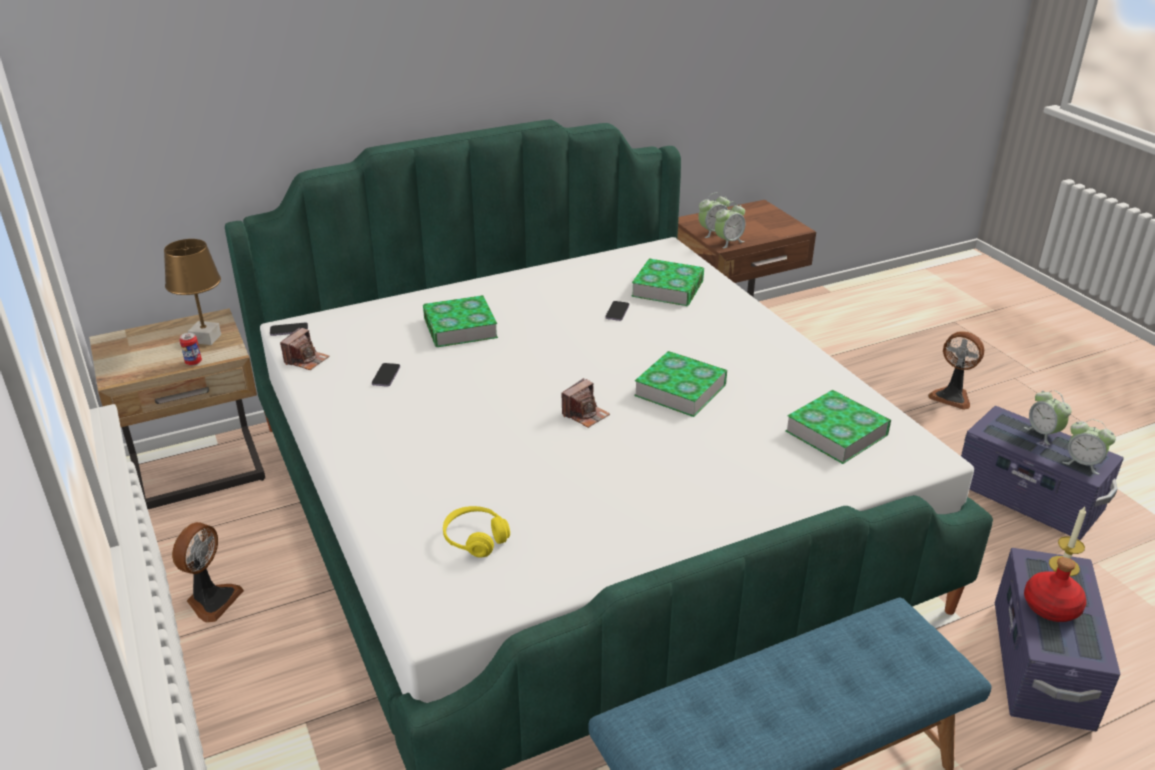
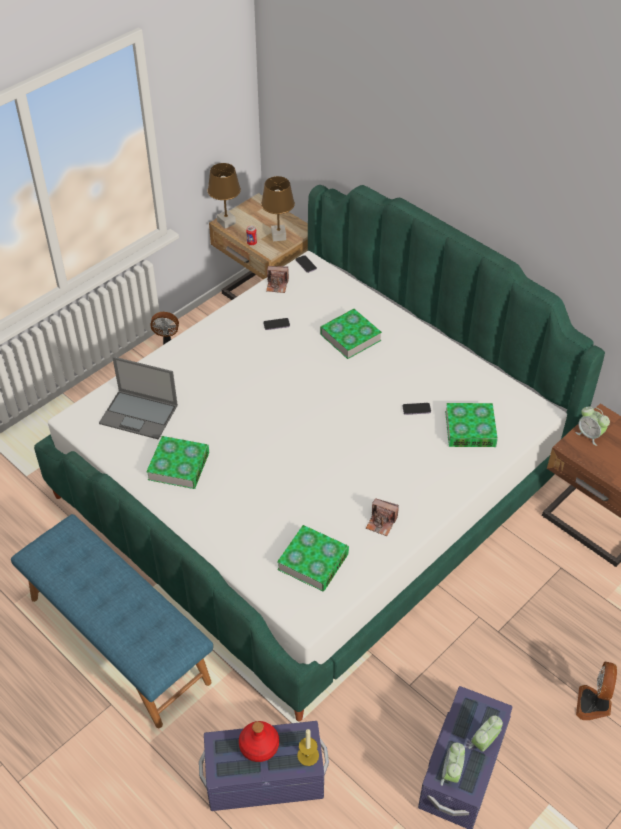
camera: 70 degrees right, 15 degrees up
yellow headphones [443,506,510,557] -> laptop [99,356,178,440]
camera [561,378,610,428] -> camera moved to [366,498,399,536]
book [634,351,727,417] -> book moved to [146,436,209,489]
alarm clock [715,202,745,248] -> none
none -> brown table lamp [208,163,241,229]

